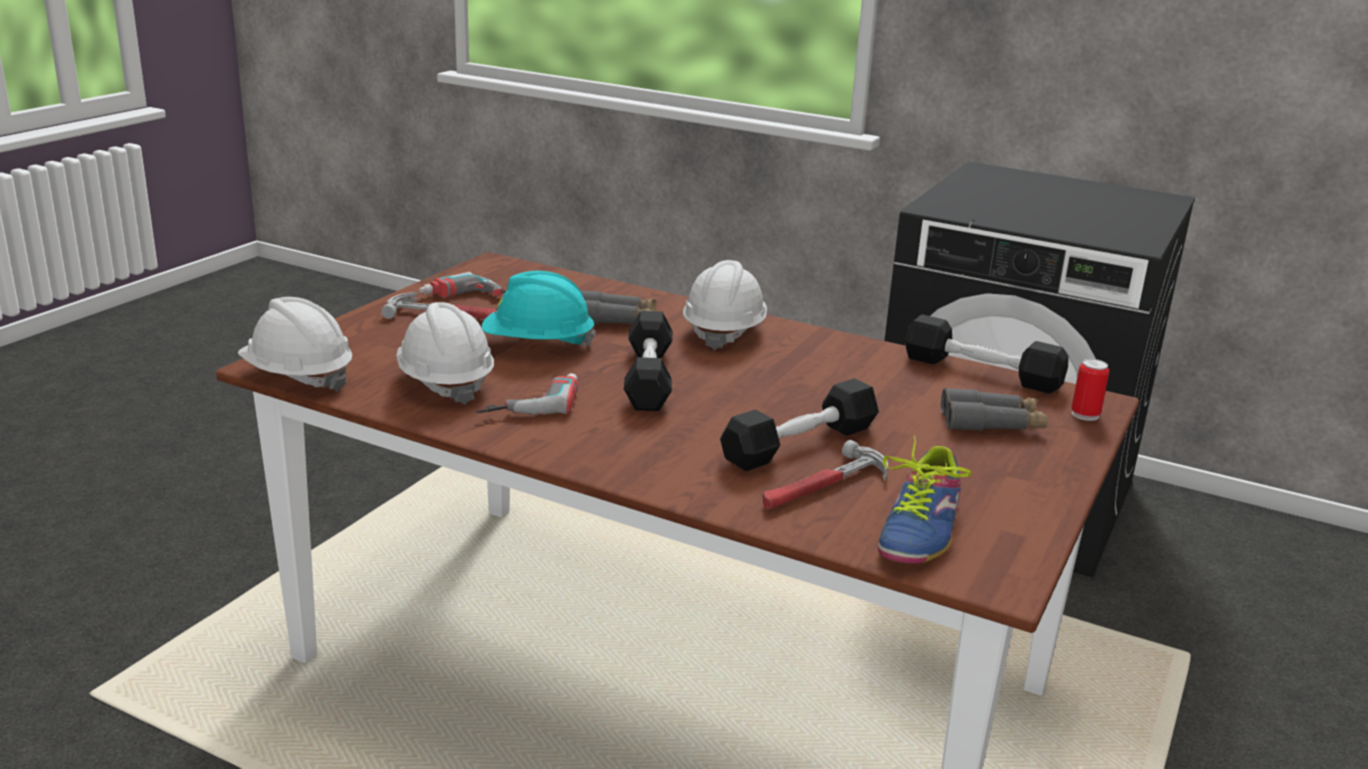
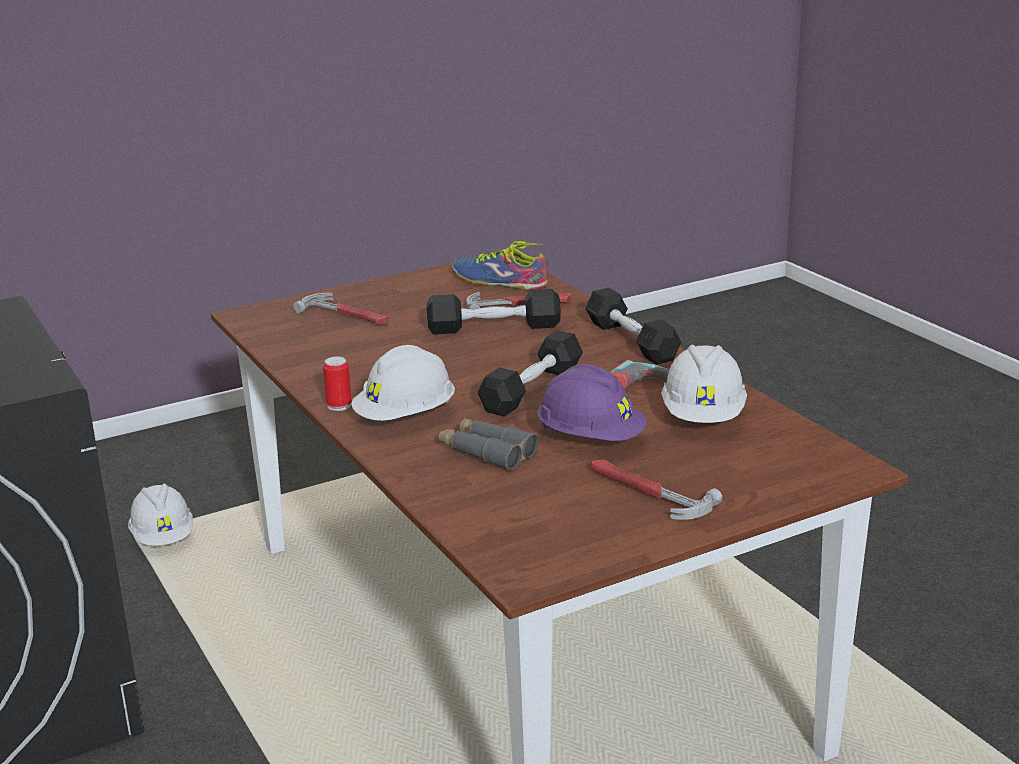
camera: 145 degrees left, 0 degrees up
white hard hat [238,297,353,392] -> white hard hat moved to [128,483,193,546]
power drill [418,272,506,298] -> none
turquoise hard hat [482,271,596,347] -> purple hard hat [537,364,647,441]
shoe [878,436,971,564] -> shoe turned 120 degrees counterclockwise [452,241,548,290]
black dumbbell [905,314,1069,393] -> black dumbbell moved to [585,288,681,365]
grey binoculars [941,388,1048,431] -> hammer [293,293,389,325]
can [1071,359,1109,421] -> can moved to [323,356,352,411]

